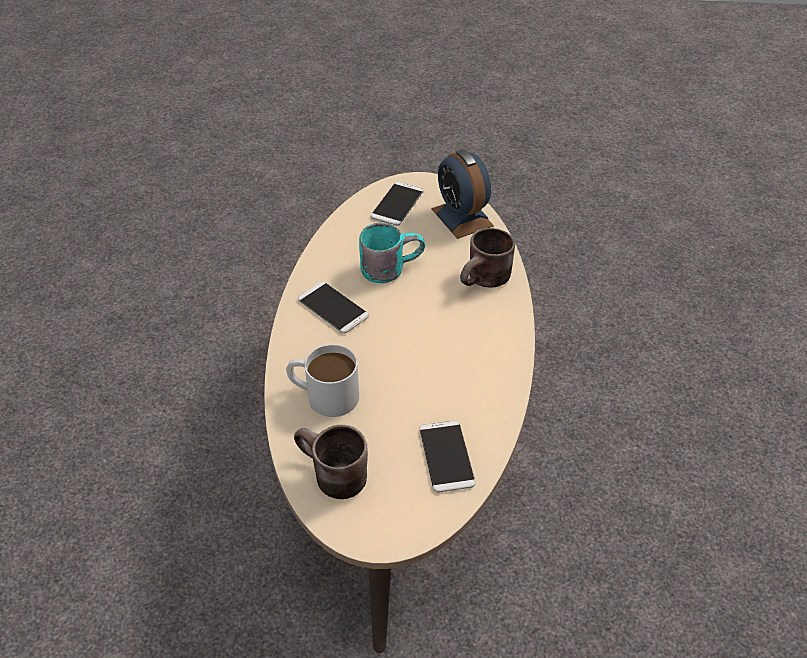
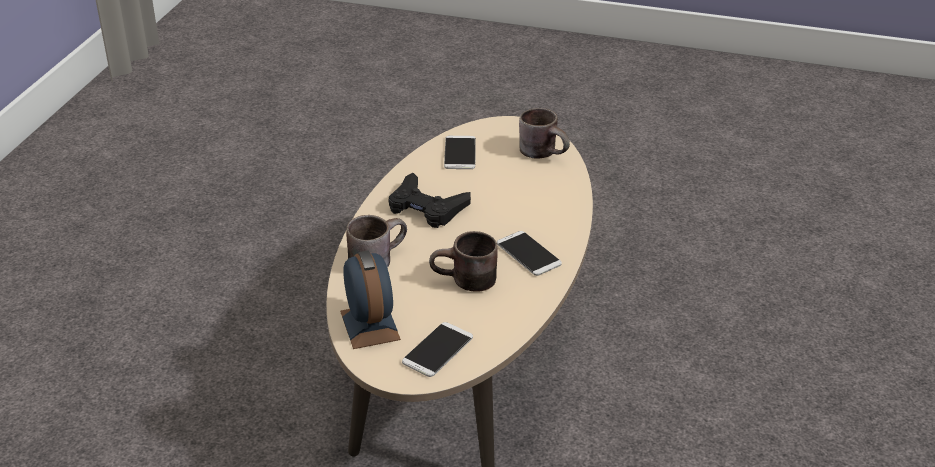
camera: 170 degrees left, 10 degrees down
white mug [286,344,359,417] -> none
turquoise mug [359,223,425,283] -> brown mug [429,231,498,292]
none -> black game controller [388,172,471,228]

